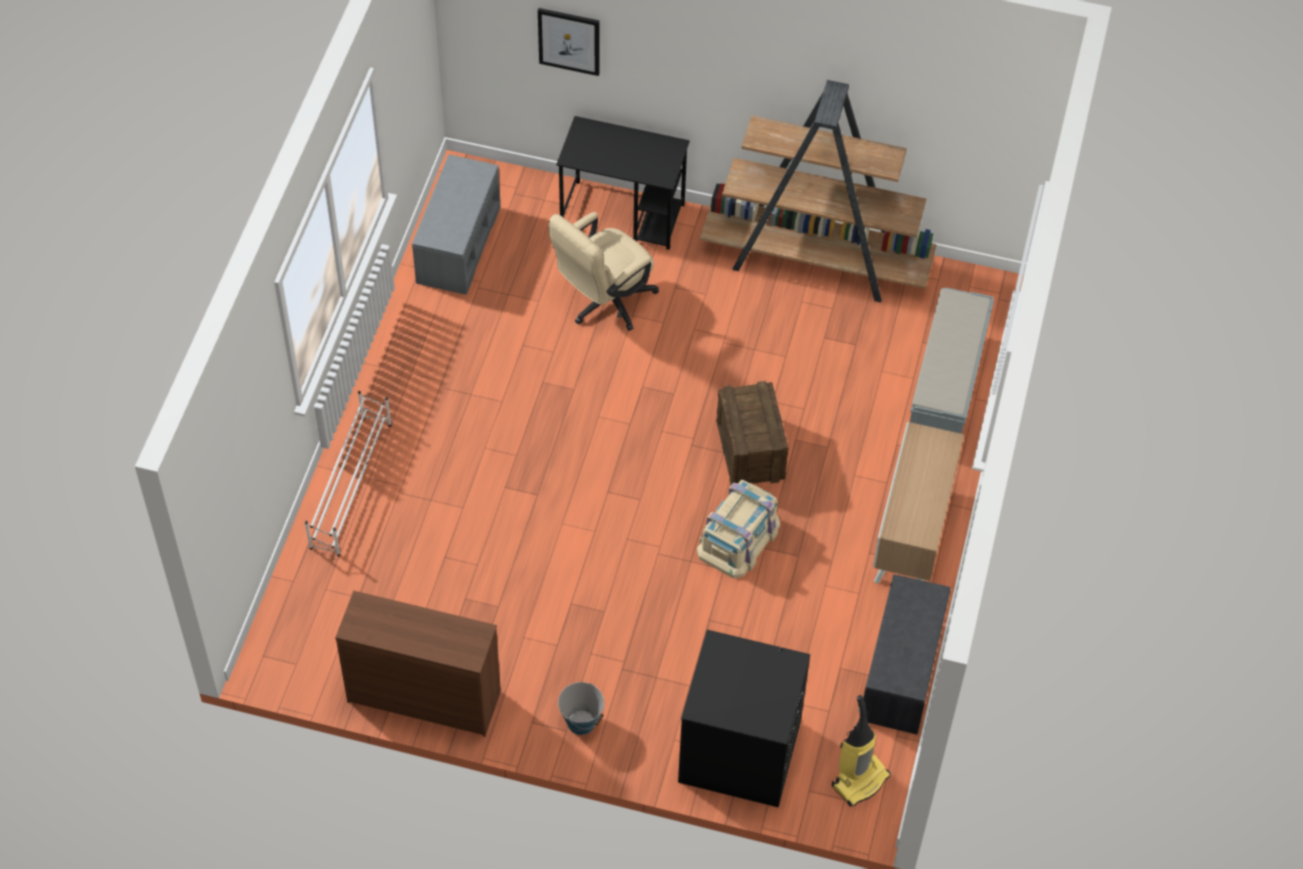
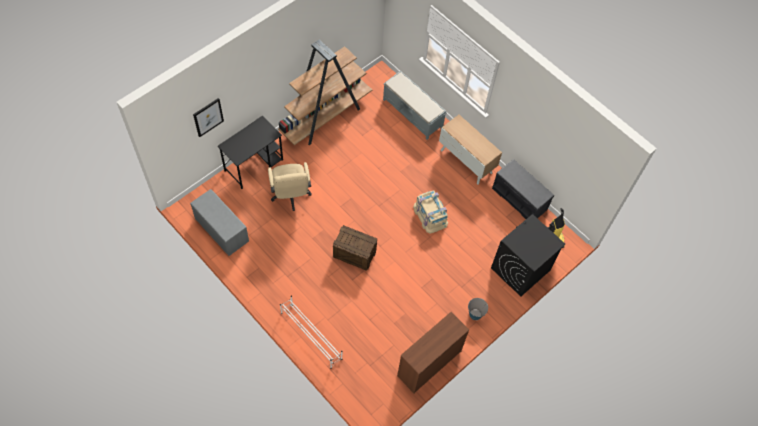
camera: 60 degrees left, 5 degrees up
crate [716,381,789,485] -> crate moved to [333,225,377,271]

